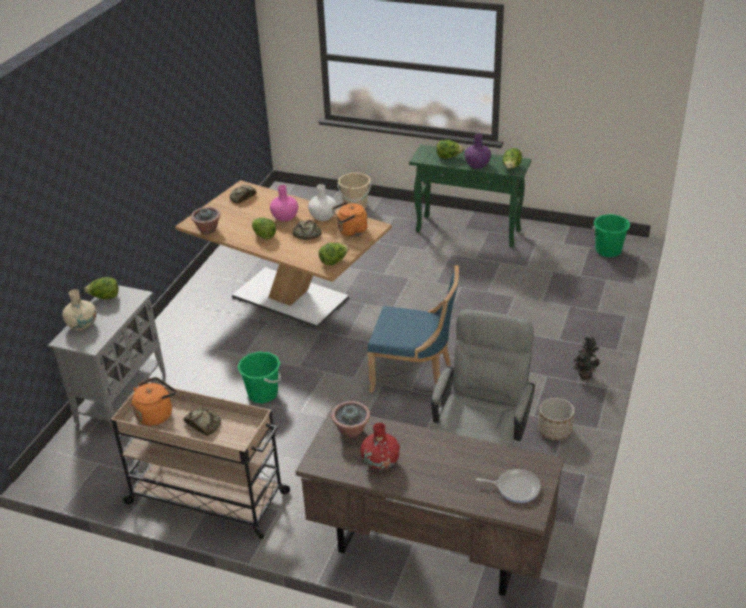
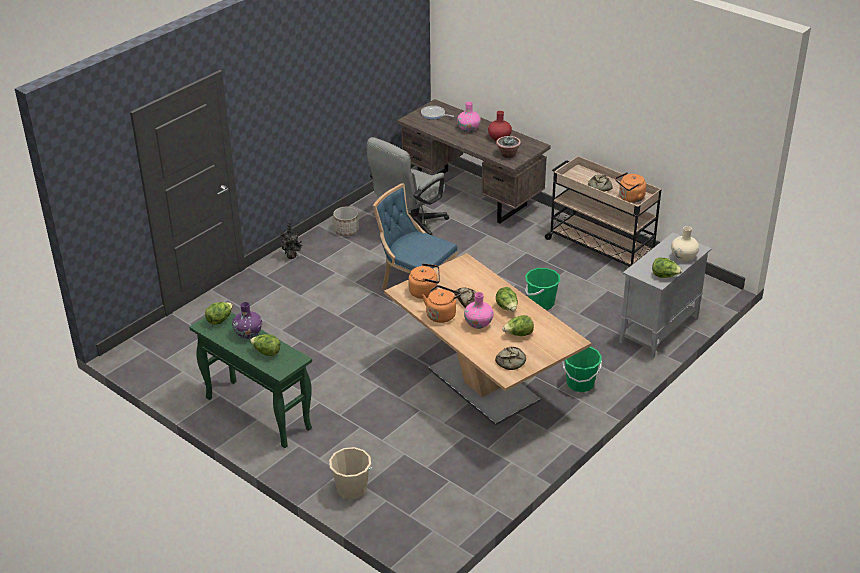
camera: 160 degrees left, 0 degrees up
potted plant [191,207,220,234] -> none
white vase [308,184,337,221] -> orange kettle [422,285,461,323]
lettuce [318,243,349,265] -> lettuce moved to [502,315,534,336]
green bucket [592,214,630,257] -> green bucket moved to [562,347,602,392]
none -> pink vase [457,101,481,132]

